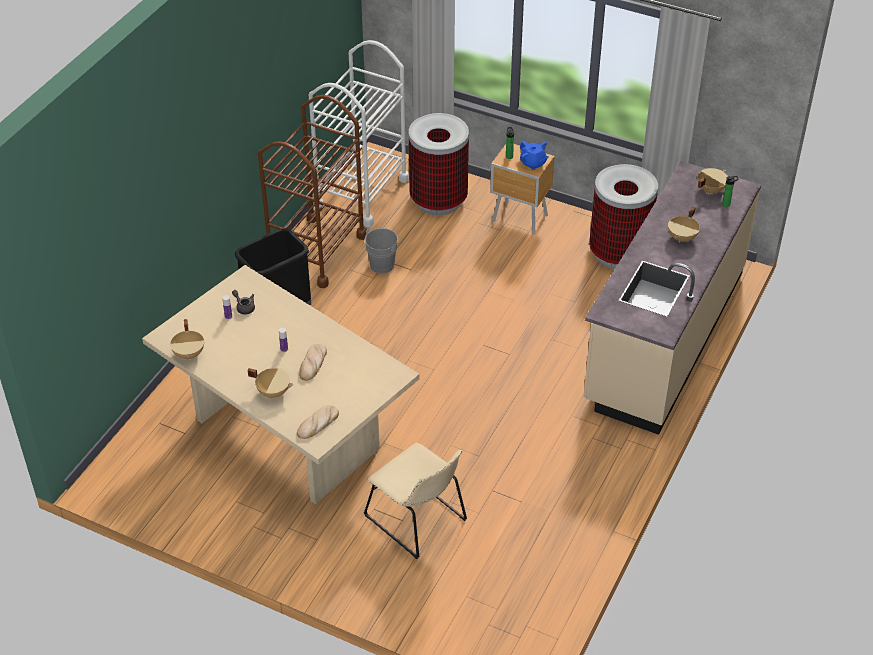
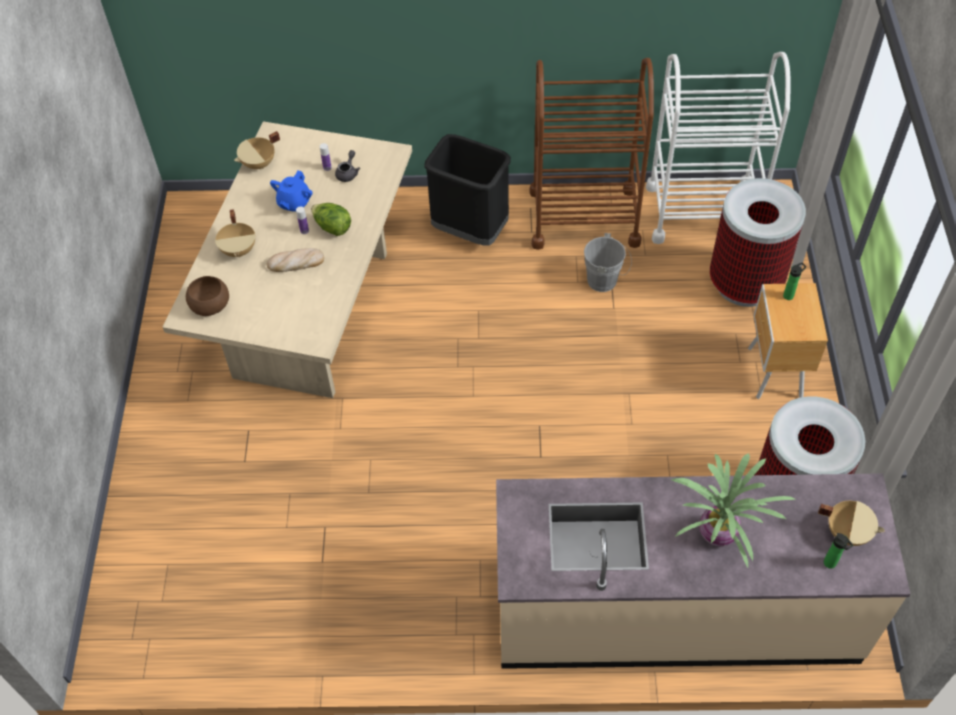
camera: 65 degrees right, 10 degrees up
bread [297,405,339,439] -> brown bowl [186,276,229,316]
beige chair [364,443,467,559] -> none
blue teapot [520,141,548,170] -> blue teapot moved to [270,170,312,211]
beige cooking pot [668,207,700,243] -> potted plant [670,453,795,567]
none -> lettuce [311,203,351,236]

